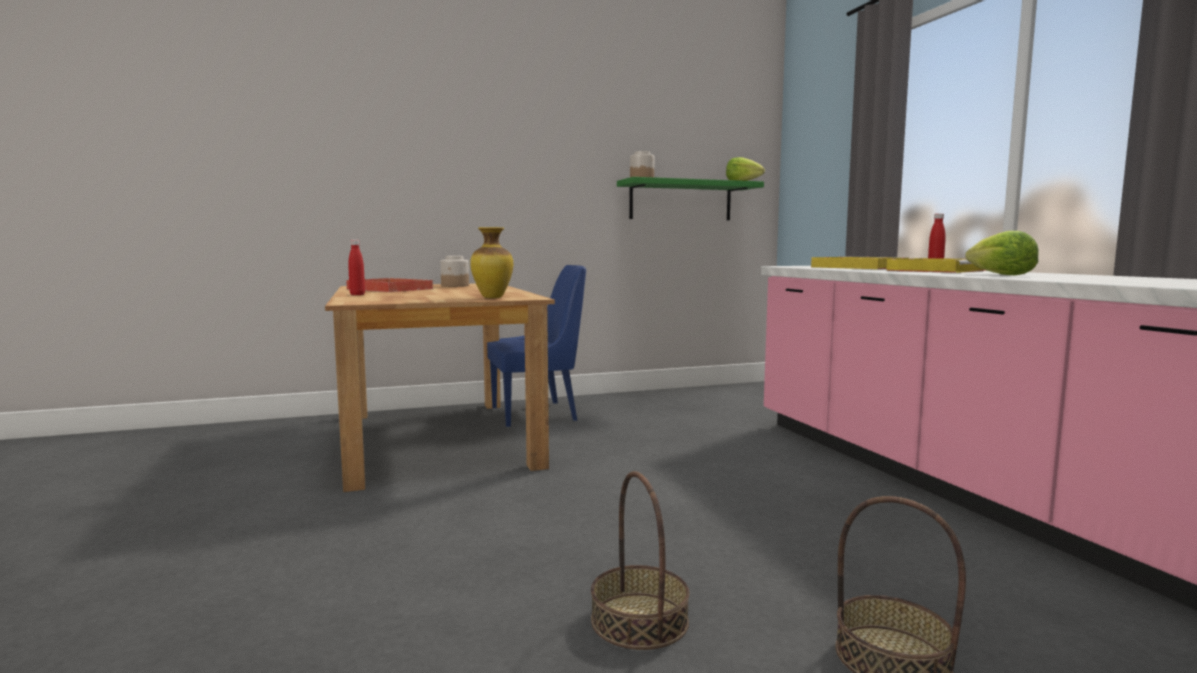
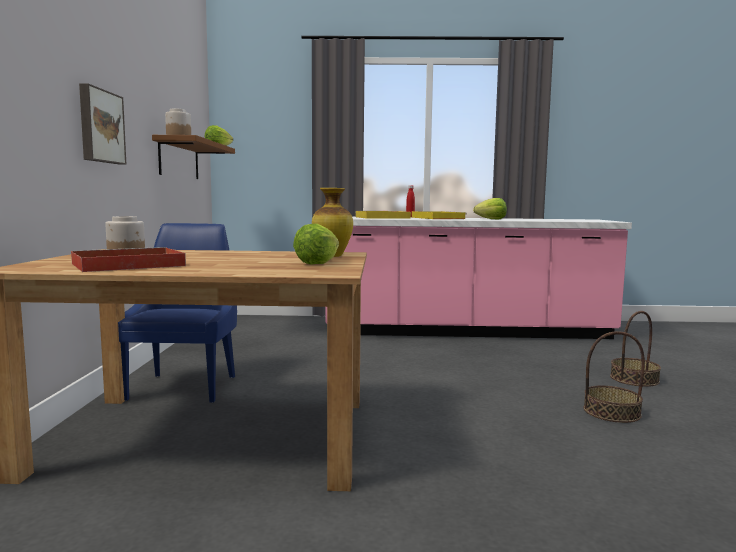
camera: 70 degrees left, 0 degrees up
red bottle [348,240,365,295] -> none
green shelf [617,177,764,220] -> brown shelf [152,135,235,179]
none -> picture [79,83,126,164]
none -> lettuce [293,223,339,265]

